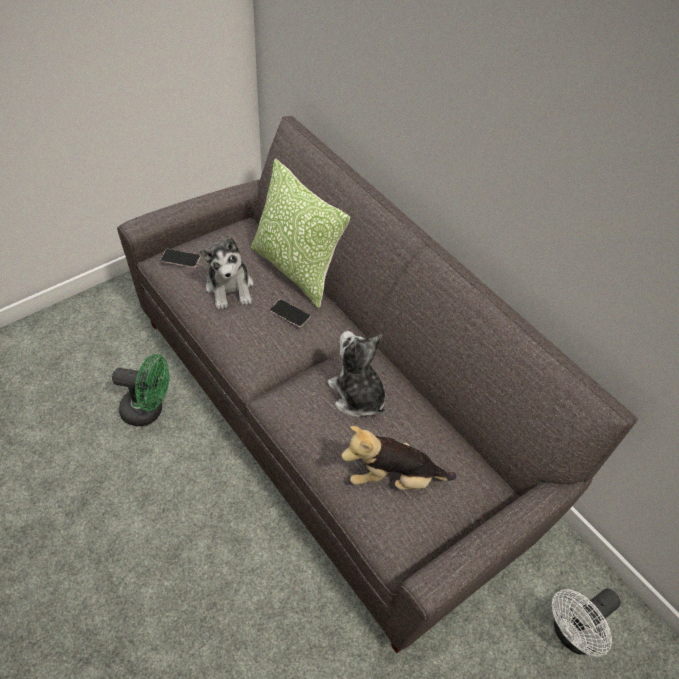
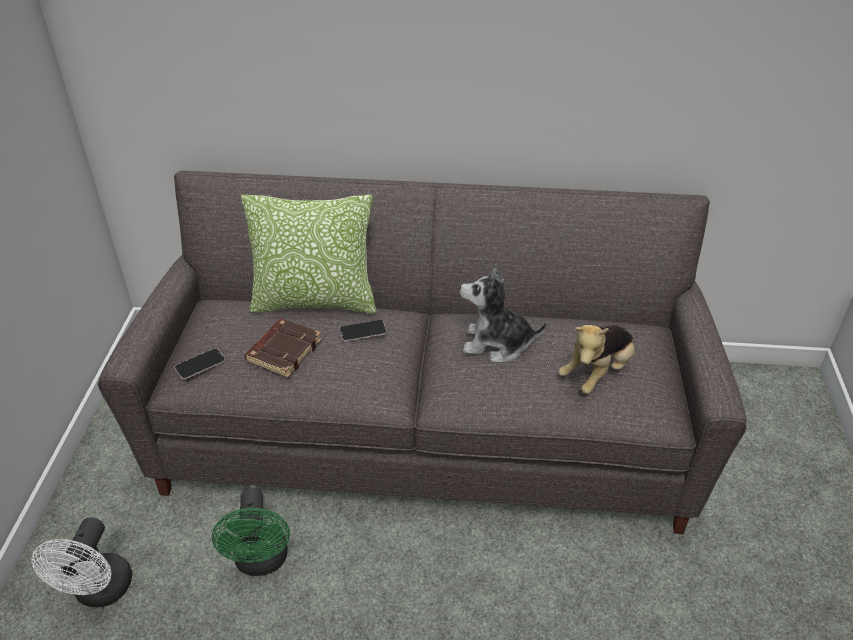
camera: 45 degrees left, 10 degrees down
green fan [112,354,169,426] -> green fan turned 120 degrees clockwise [212,488,290,576]
plush toy [200,237,254,309] -> brown book [244,318,322,378]
white fan [552,589,621,657] -> white fan moved to [31,517,132,607]

